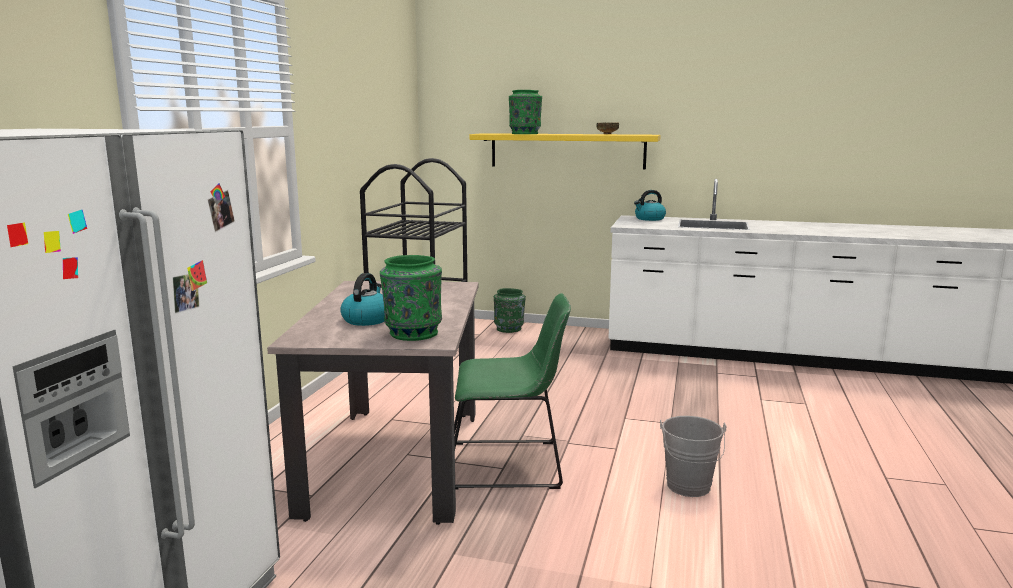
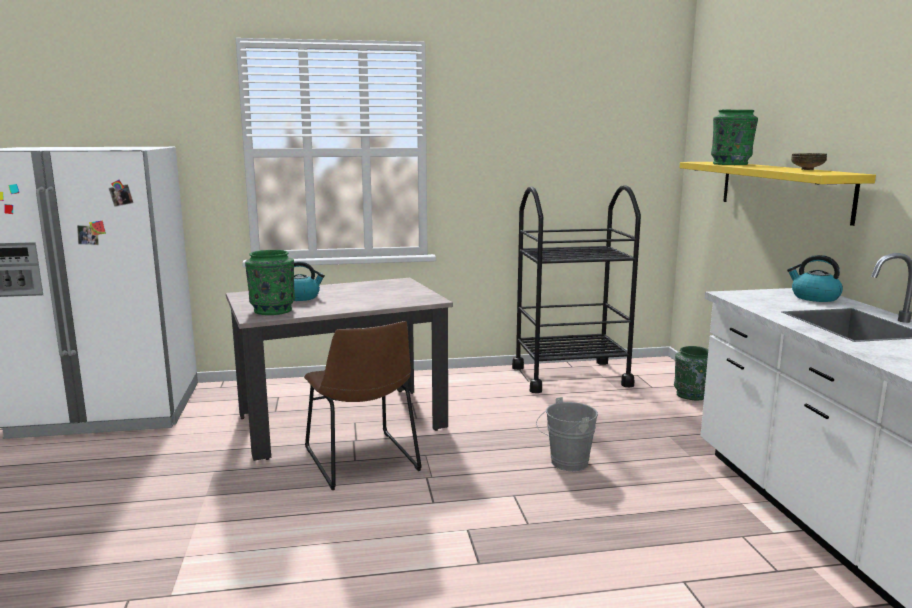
camera: 65 degrees right, 0 degrees up
green chair [454,293,571,490] -> brown chair [304,321,422,490]
grey bucket [660,416,726,497] -> grey bucket moved to [536,397,598,471]

